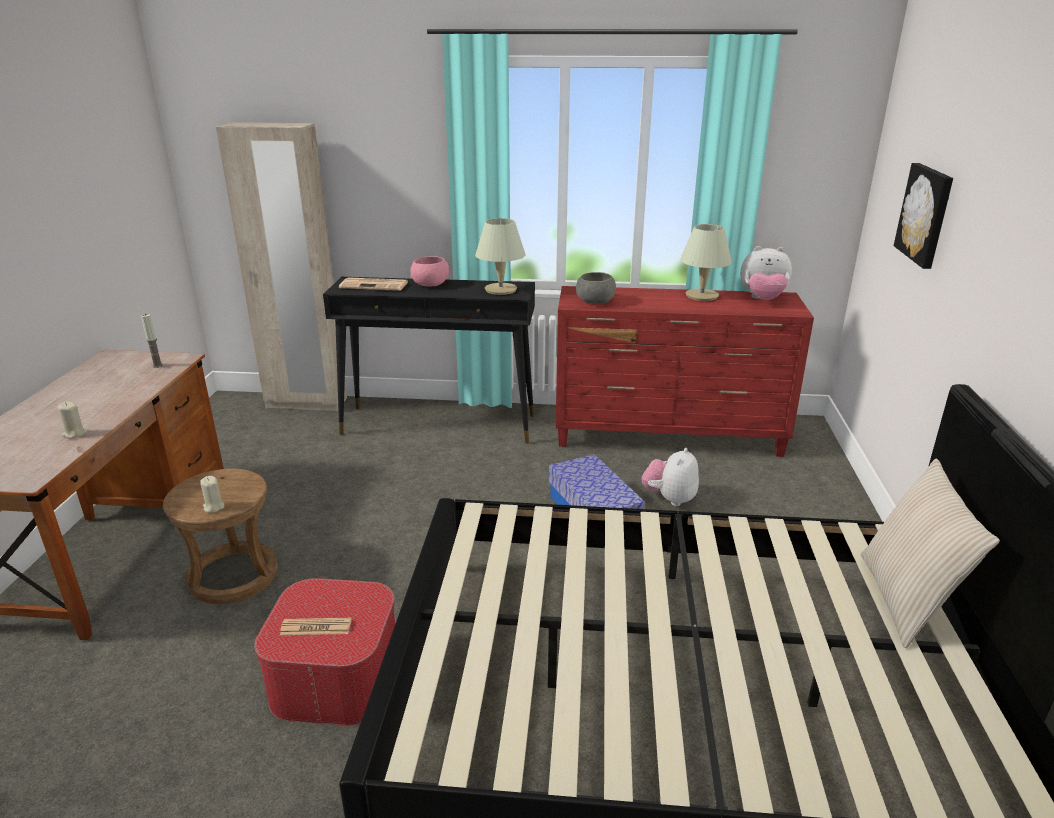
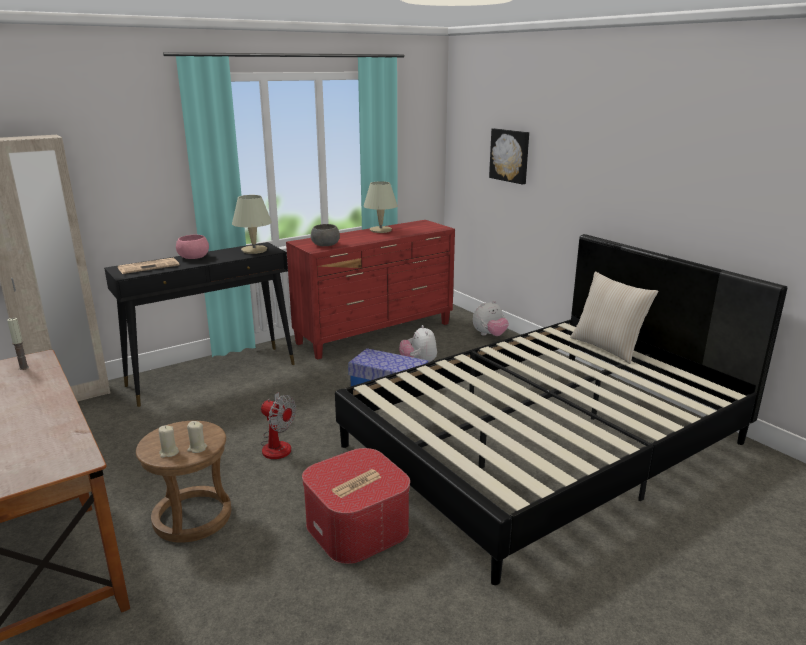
camera: 40 degrees left, 5 degrees down
beige candle [57,401,87,438] -> beige candle moved to [159,425,179,458]
plush toy [740,246,792,300] -> plush toy moved to [473,301,509,336]
none -> fan [260,392,296,459]

